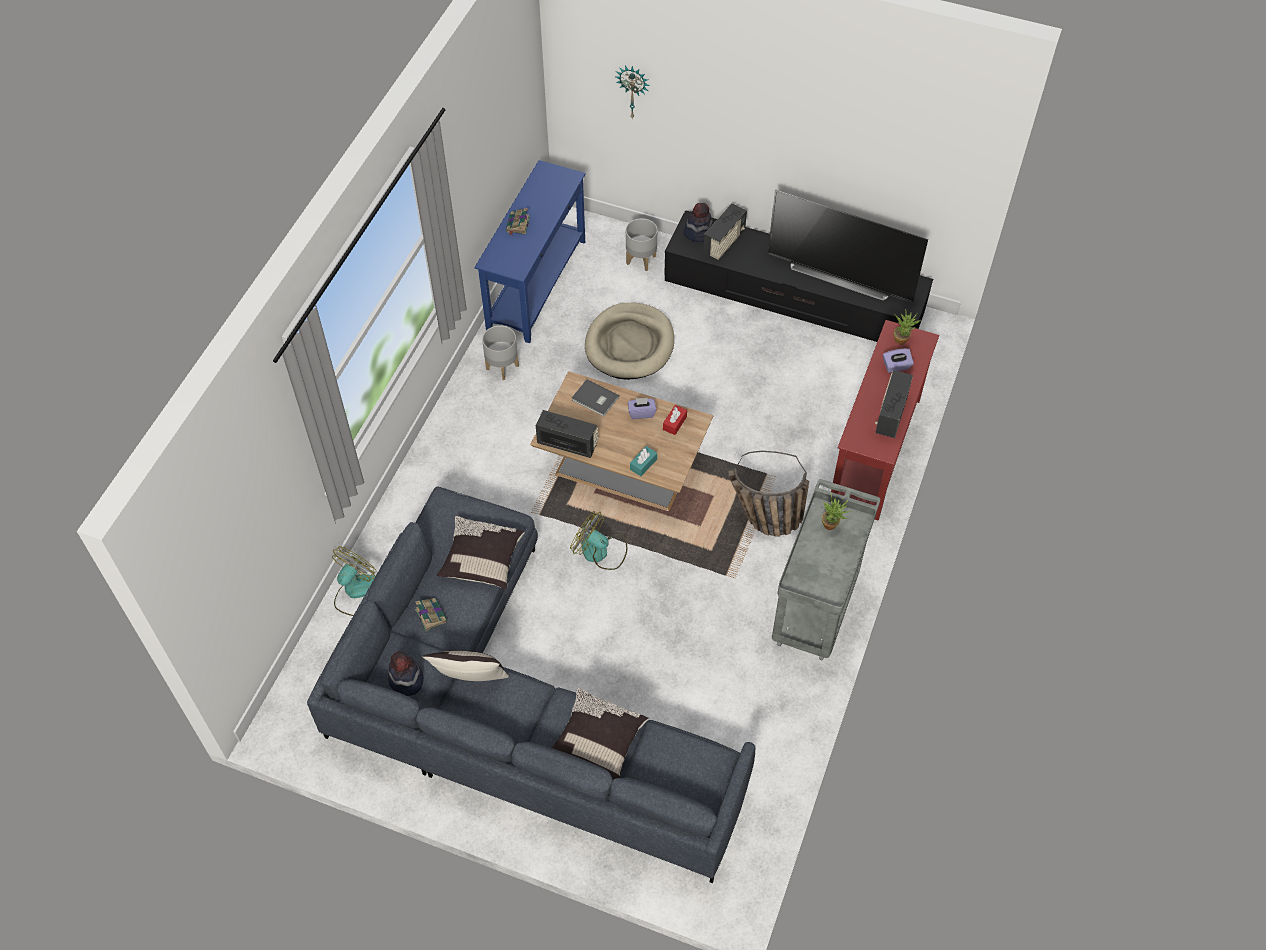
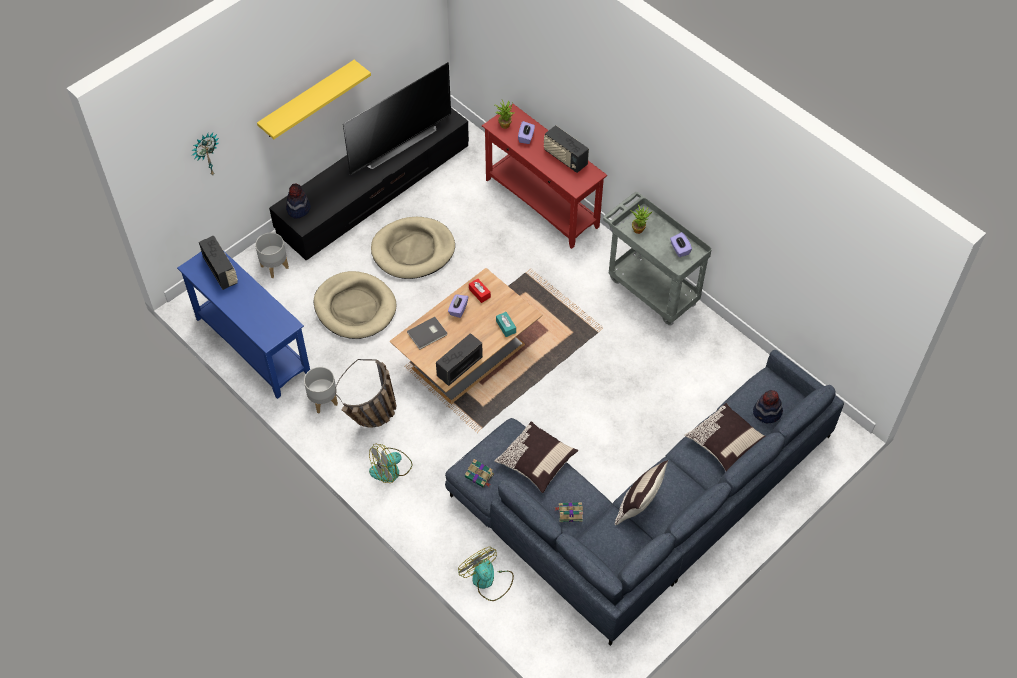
camera: 65 degrees left, 0 degrees up
hat [388,651,424,696] -> hat moved to [753,390,783,423]
book [506,208,530,235] -> book moved to [465,459,494,488]
fan [570,511,627,570] -> fan moved to [369,444,412,483]
radio [703,204,747,260] -> radio moved to [199,235,238,290]
basket [728,451,809,537] -> basket moved to [335,359,396,428]
none -> yellow shelf [257,60,371,139]
none -> beige dog bed [371,217,455,279]
none -> purple tissue box [670,232,692,257]

